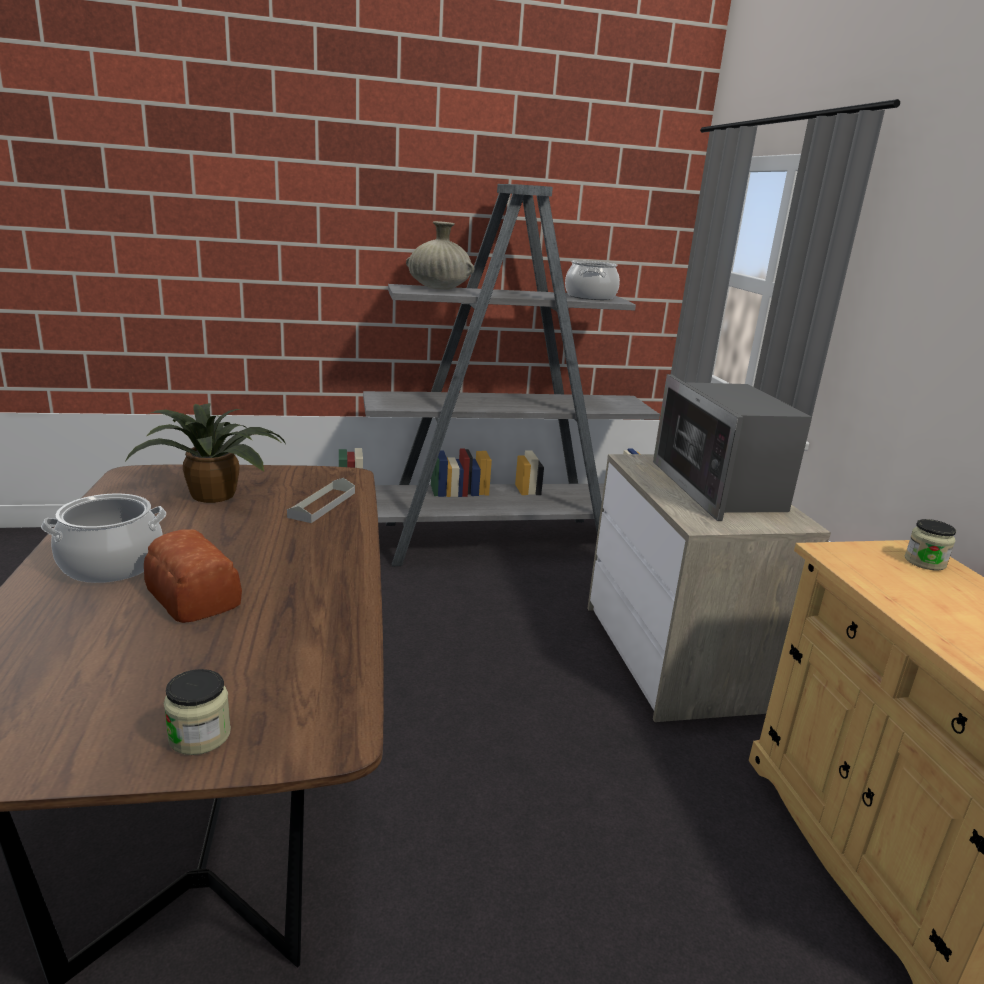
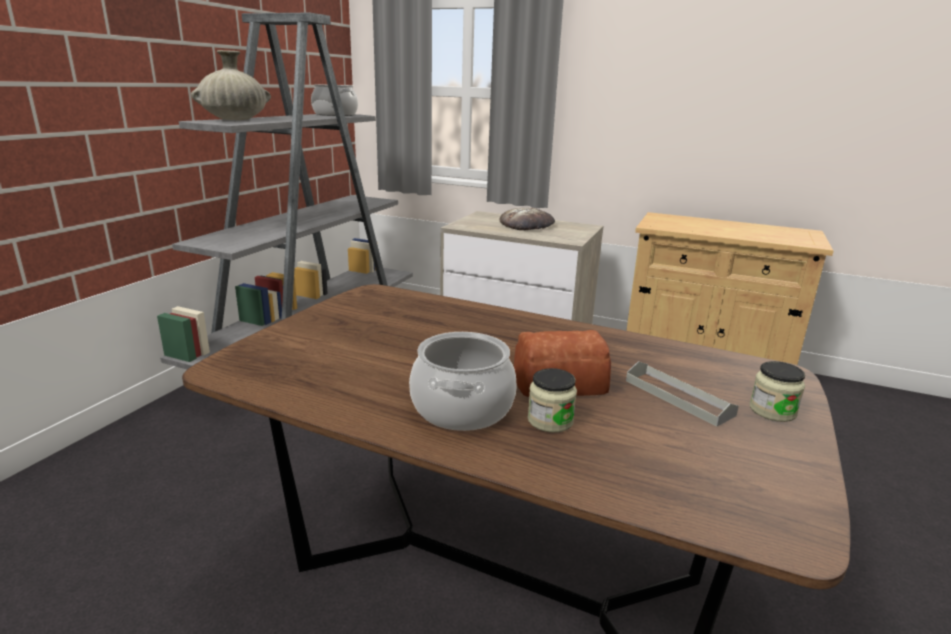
camera: 55 degrees left, 0 degrees up
potted plant [124,403,286,503] -> none
grey tray [287,478,355,523] -> grey tray moved to [626,361,739,427]
microwave [653,374,812,521] -> bread [499,208,555,230]
jar [905,519,956,571] -> jar moved to [527,368,577,433]

